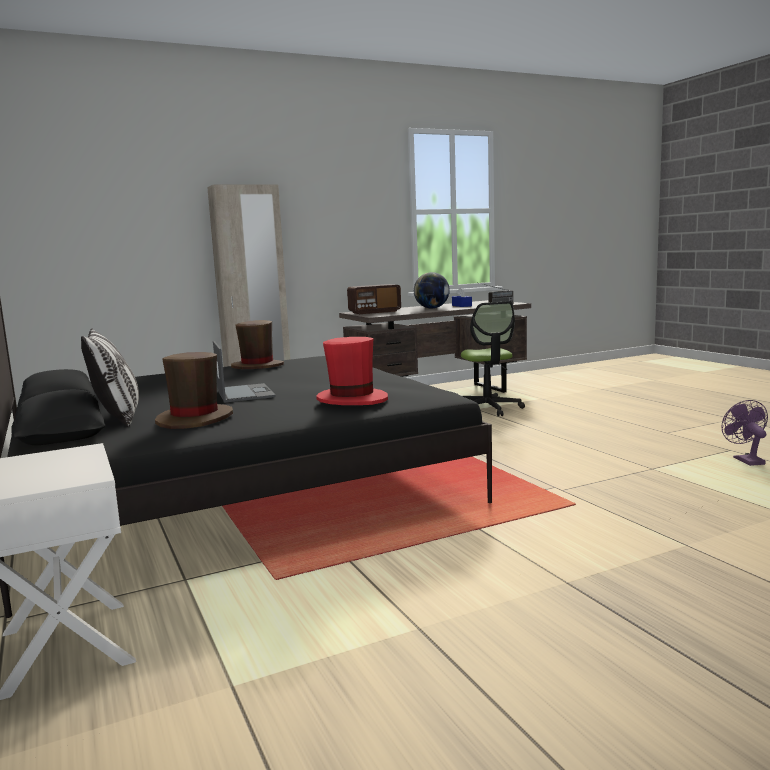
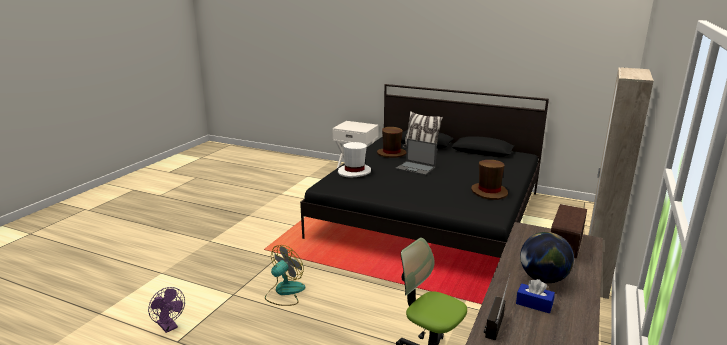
camera: 140 degrees right, 10 degrees up
red hat [316,337,388,405] -> white hat [338,142,371,178]
none -> fan [265,245,305,306]

